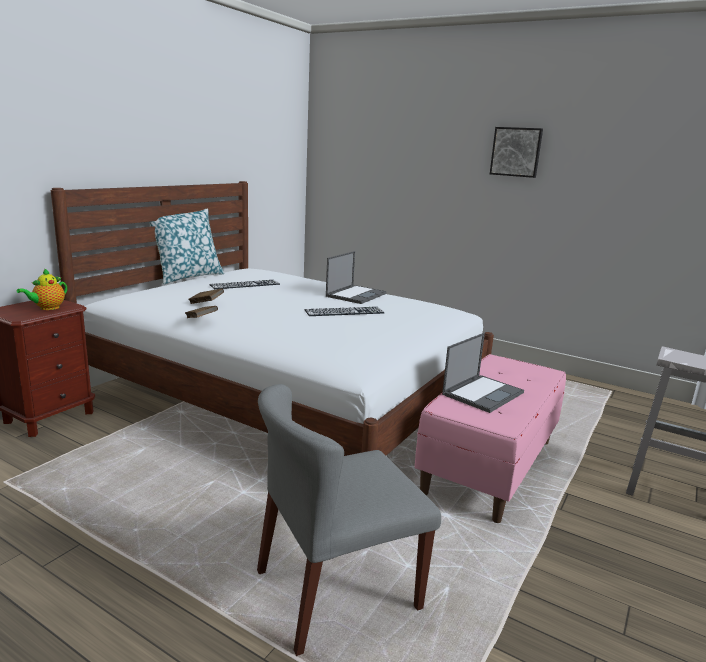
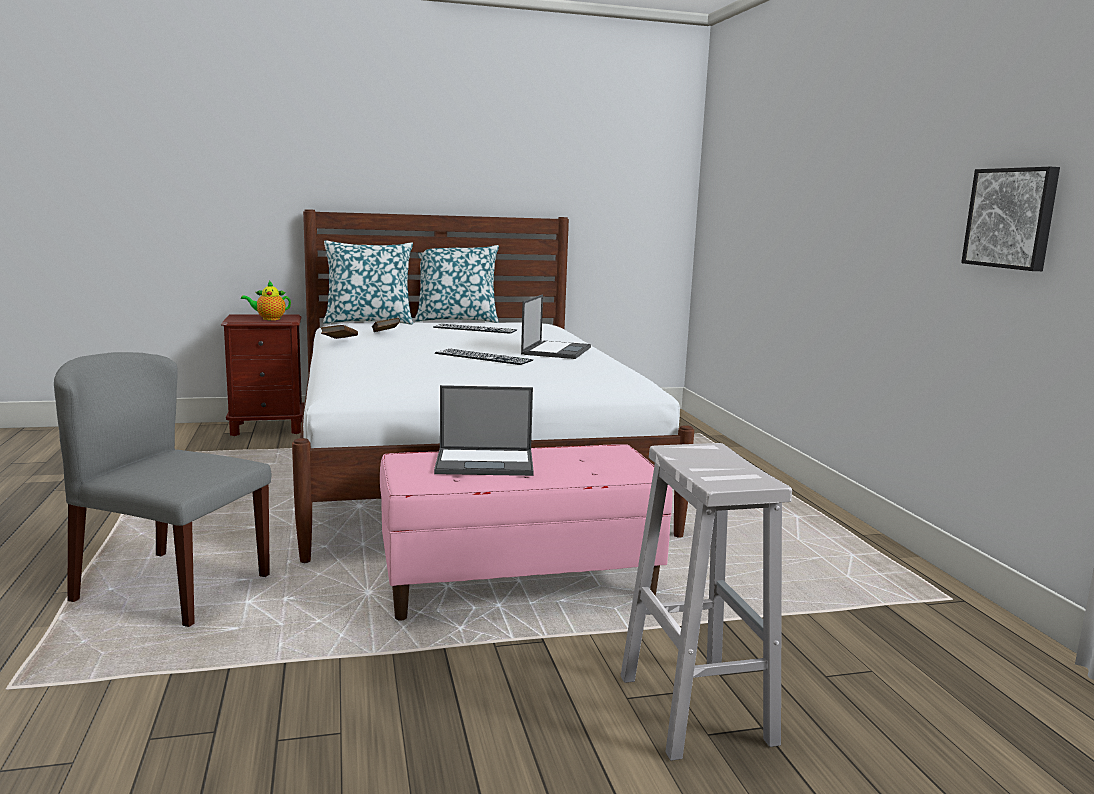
camera: 45 degrees right, 5 degrees down
laptop [326,251,387,304] -> laptop turned 60 degrees counterclockwise [521,294,591,359]
picture [490,127,543,178] -> picture moved to [961,167,1060,271]
none -> pillow [323,240,413,325]

